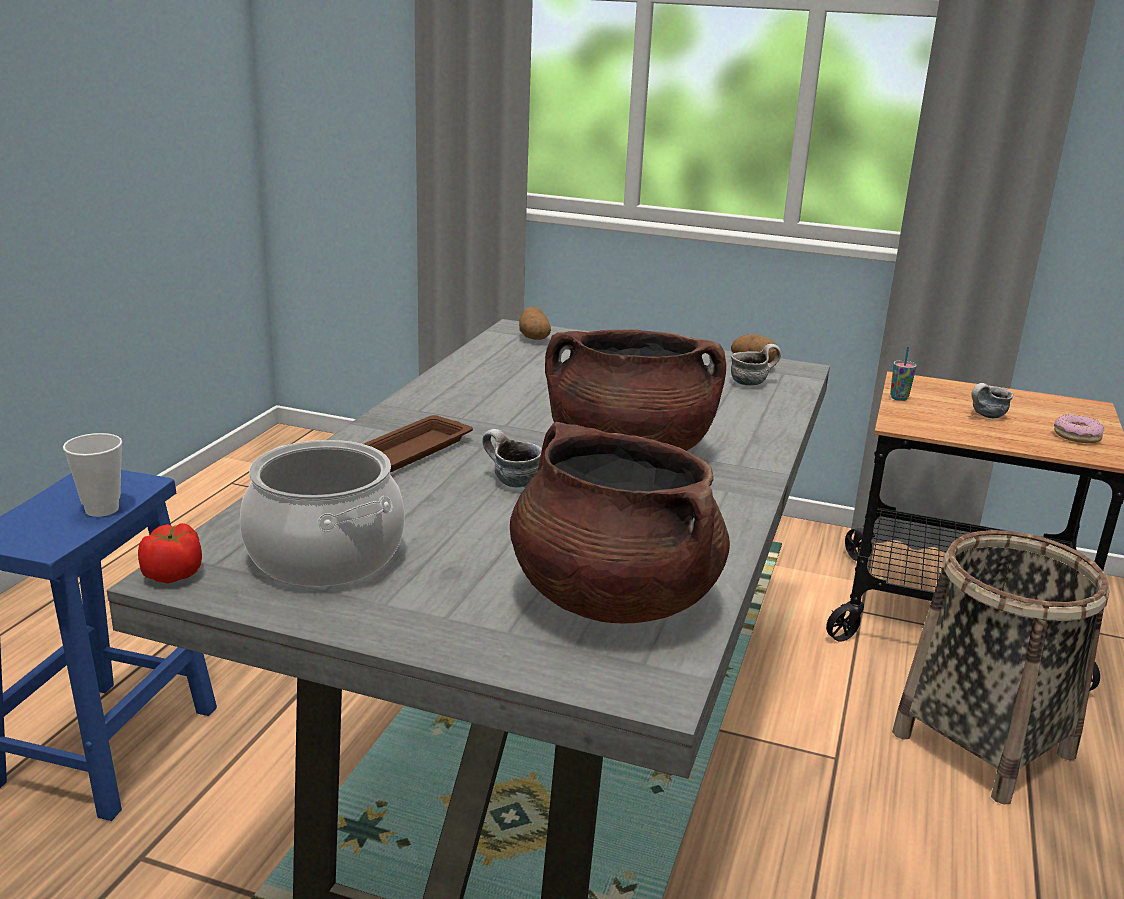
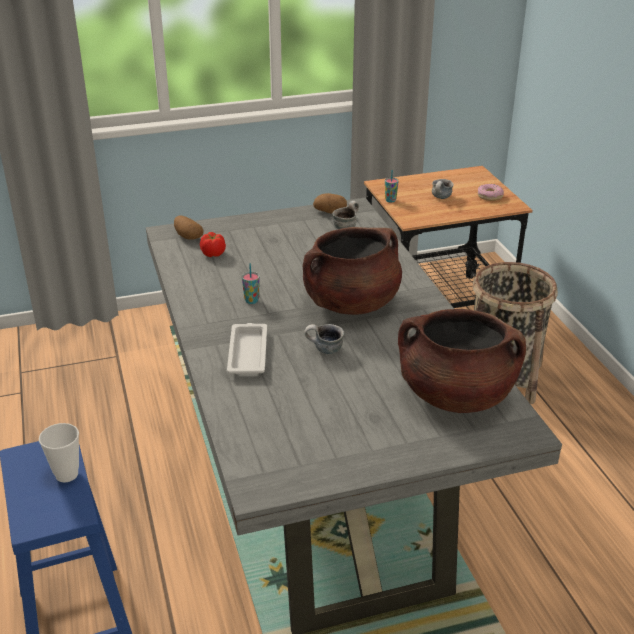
camera: 35 degrees left, 10 degrees up
tomato [138,523,202,584] -> tomato moved to [200,232,226,257]
cooking pot [240,440,405,586] -> none
brown tray [364,415,473,472] -> white tray [227,323,267,374]
none -> cup [242,263,260,304]

